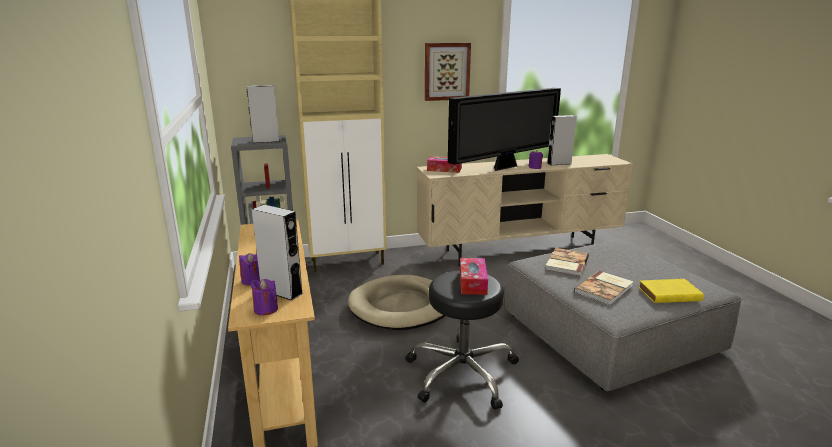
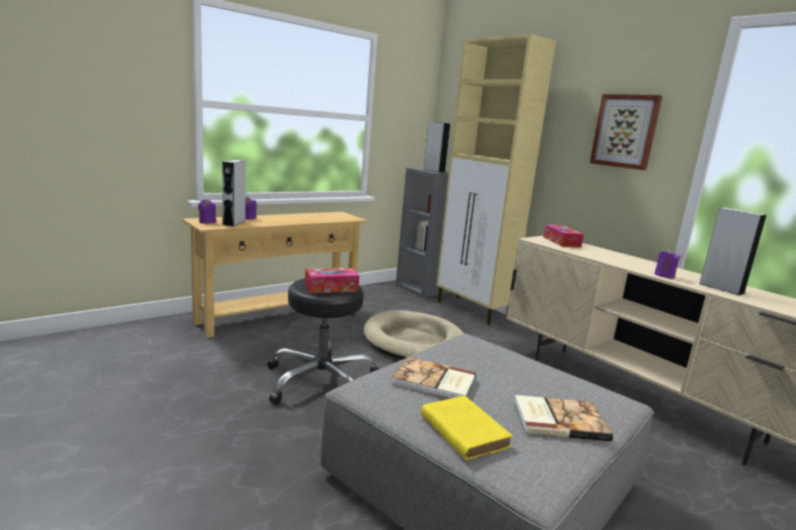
camera: 65 degrees right, 5 degrees down
television [448,88,561,171] -> none
book [545,248,589,276] -> book moved to [514,395,613,441]

